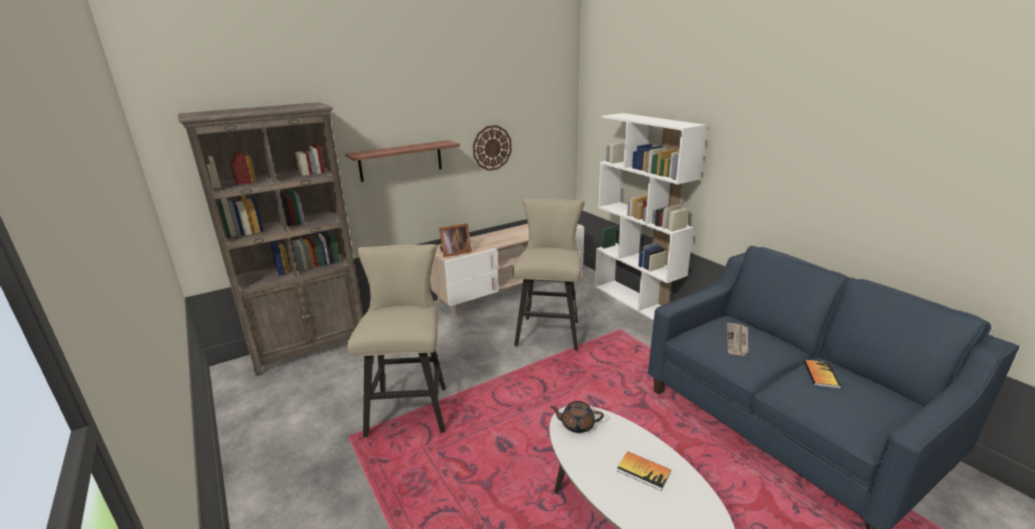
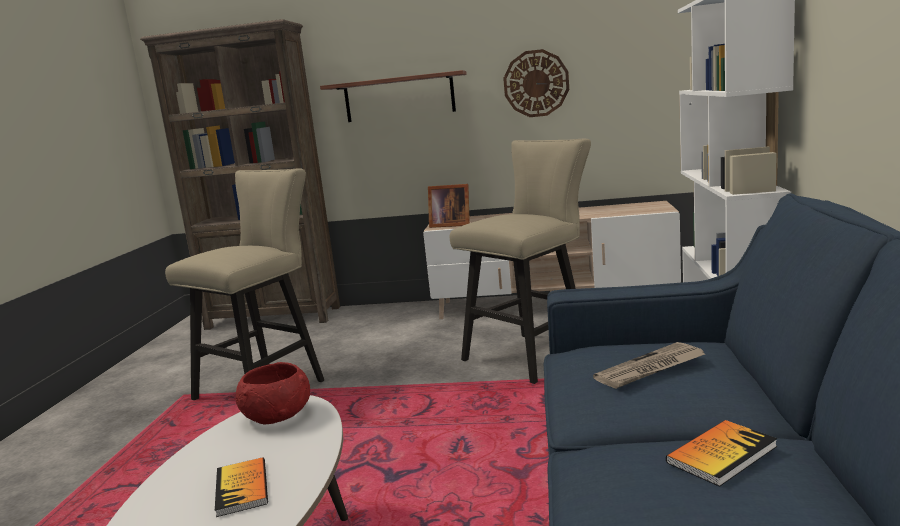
camera: 40 degrees right, 10 degrees down
brown teapot [550,401,604,433] -> red bowl [236,362,310,424]

